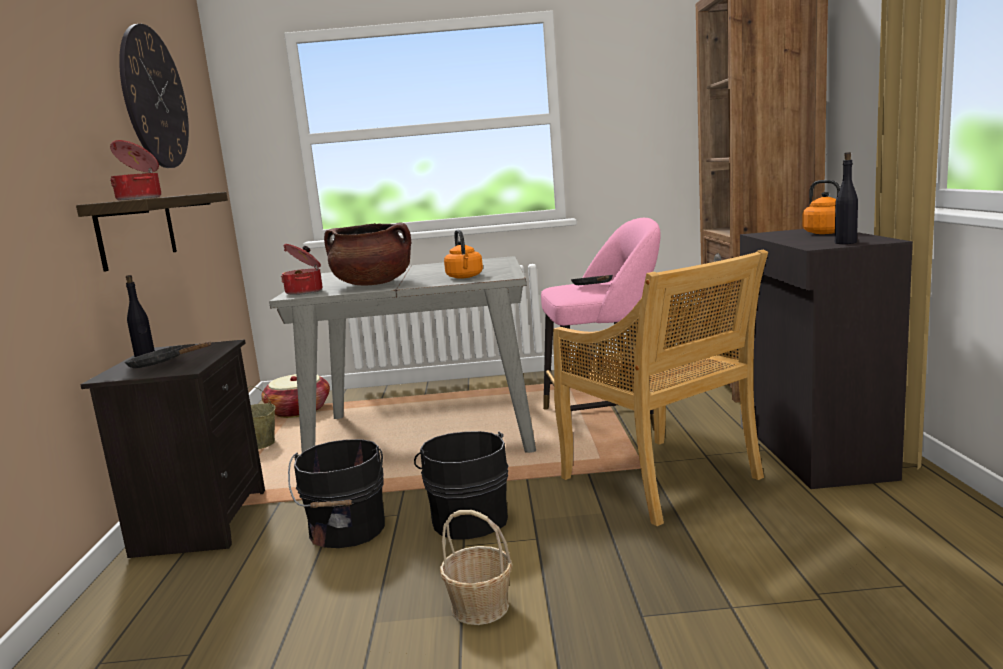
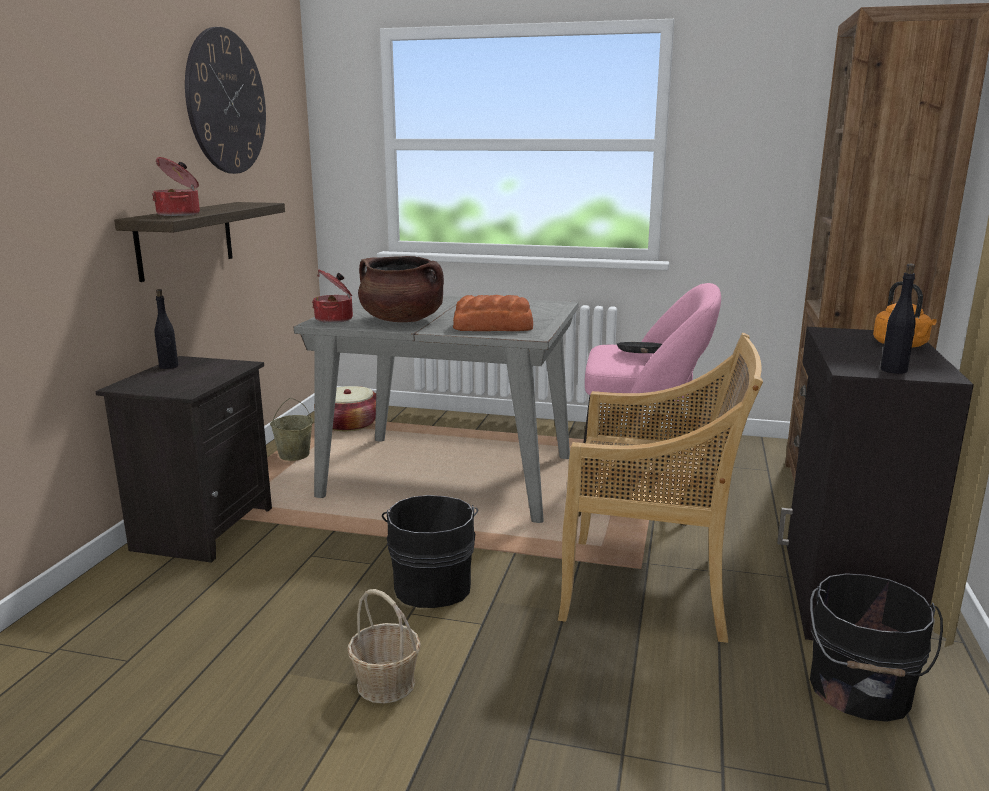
camera: 15 degrees right, 5 degrees up
black frying pan [125,341,211,368] -> none
black bucket [288,439,385,548] -> black bucket moved to [810,573,943,722]
orange kettle [444,230,483,279] -> bread [453,295,533,331]
beige chair [553,250,768,526] -> beige chair turned 60 degrees counterclockwise [558,333,763,643]

